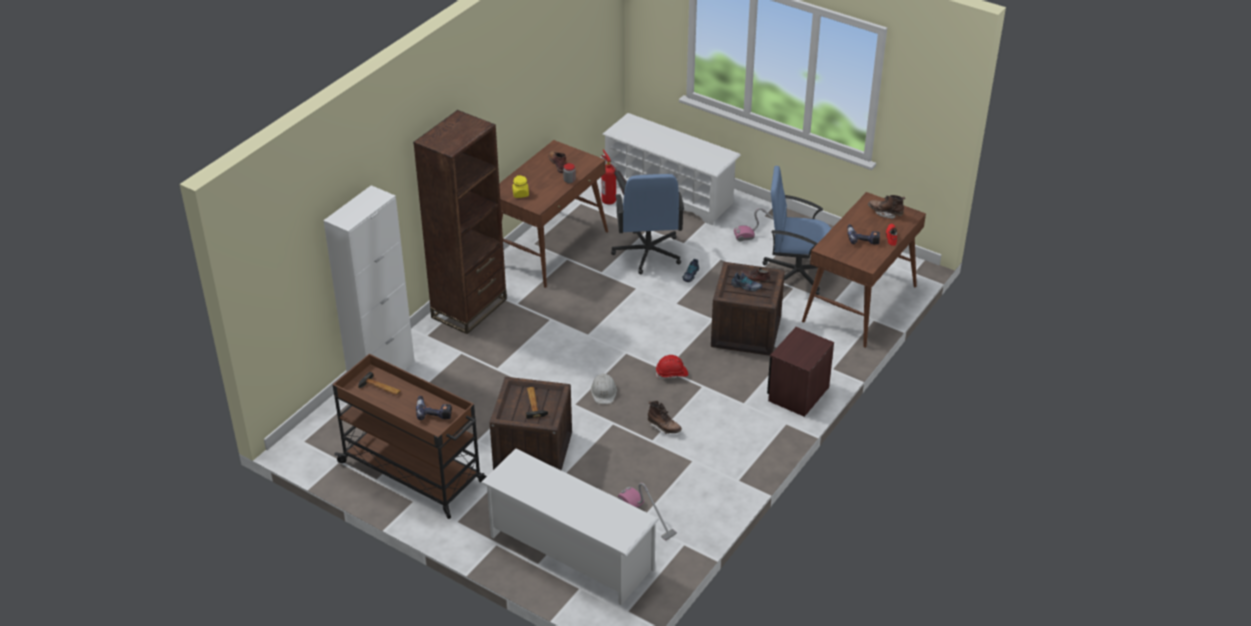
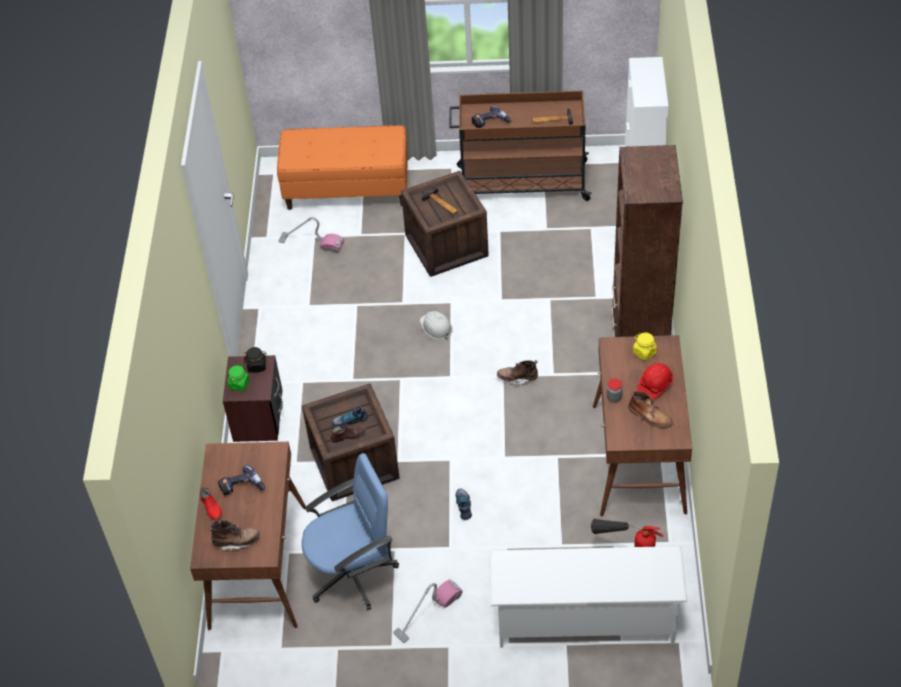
camera: 150 degrees right, 10 degrees up
white shoe rack [481,448,659,605] -> orange bench [277,125,408,210]
blue office chair [611,174,684,274] -> none
brown boot [648,401,682,434] -> brown boot moved to [497,360,538,386]
red hard hat [656,355,688,379] -> red hard hat moved to [637,363,673,400]
none -> green jar [227,364,250,391]
none -> black jar [243,347,267,373]

